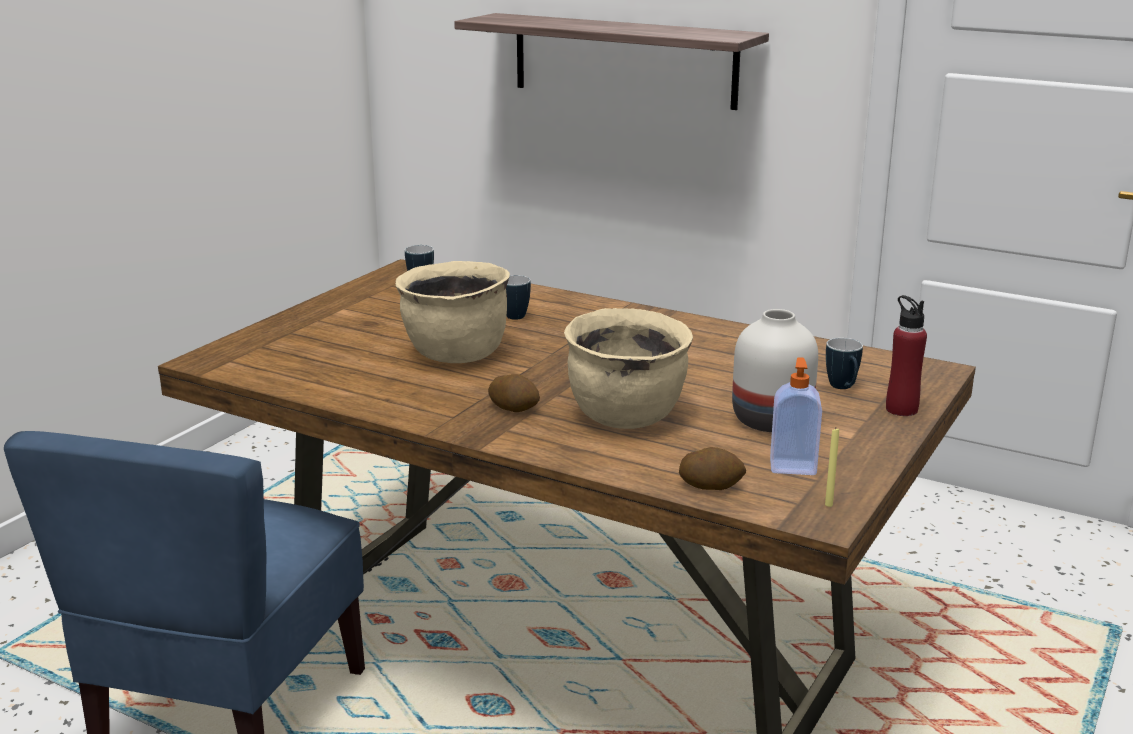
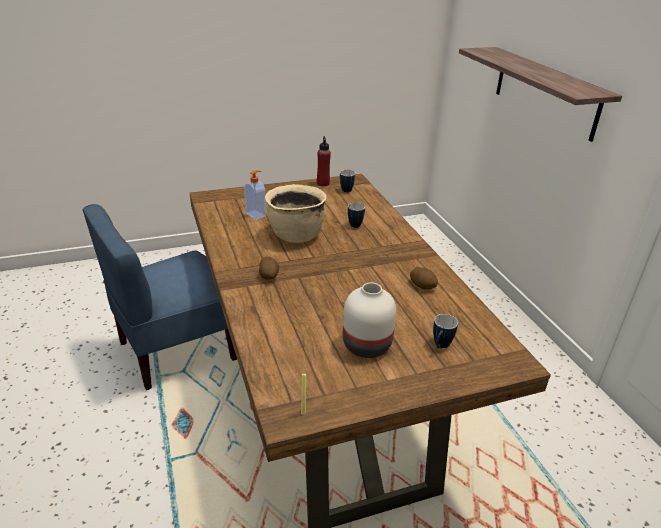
camera: 40 degrees right, 10 degrees up
beige cooking pot [564,308,693,429] -> none
potato [679,447,746,490] -> potato moved to [410,267,438,290]
soap dispenser [770,357,822,475] -> soap dispenser moved to [244,170,266,220]
red bottle [886,295,927,416] -> red bottle moved to [317,136,331,186]

